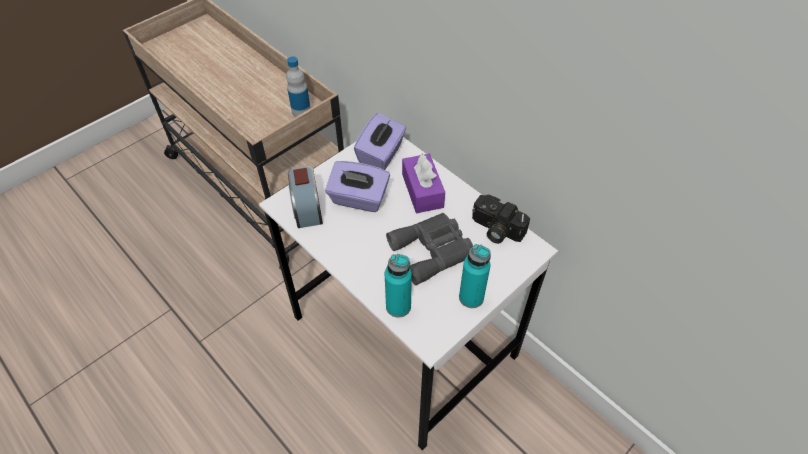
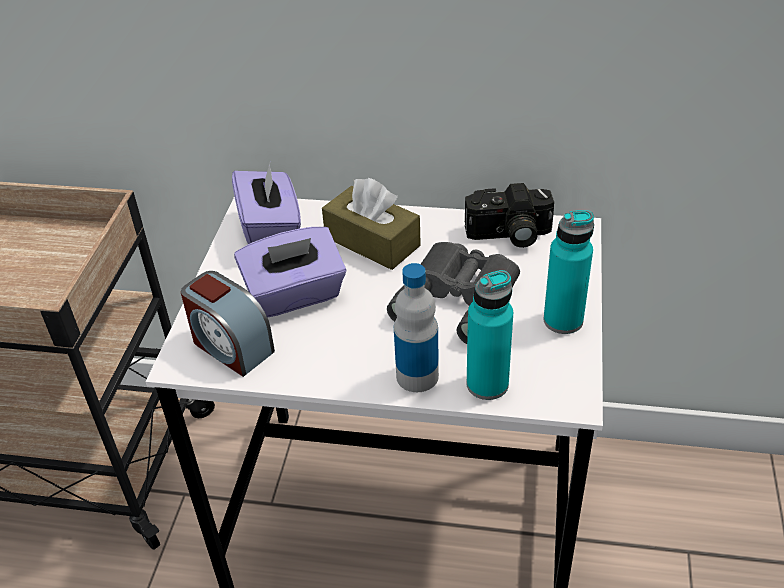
camera: 35 degrees left, 10 degrees down
bottle [286,56,310,117] -> bottle moved to [394,263,439,392]
purple tissue box [402,154,445,213] -> brown tissue box [322,178,421,270]

